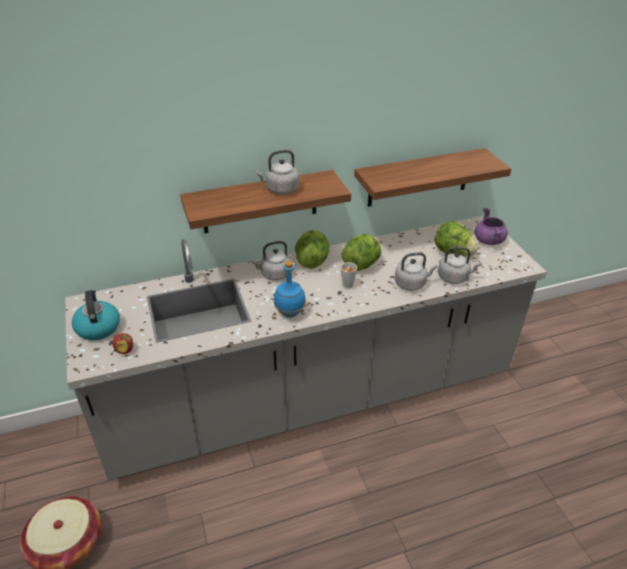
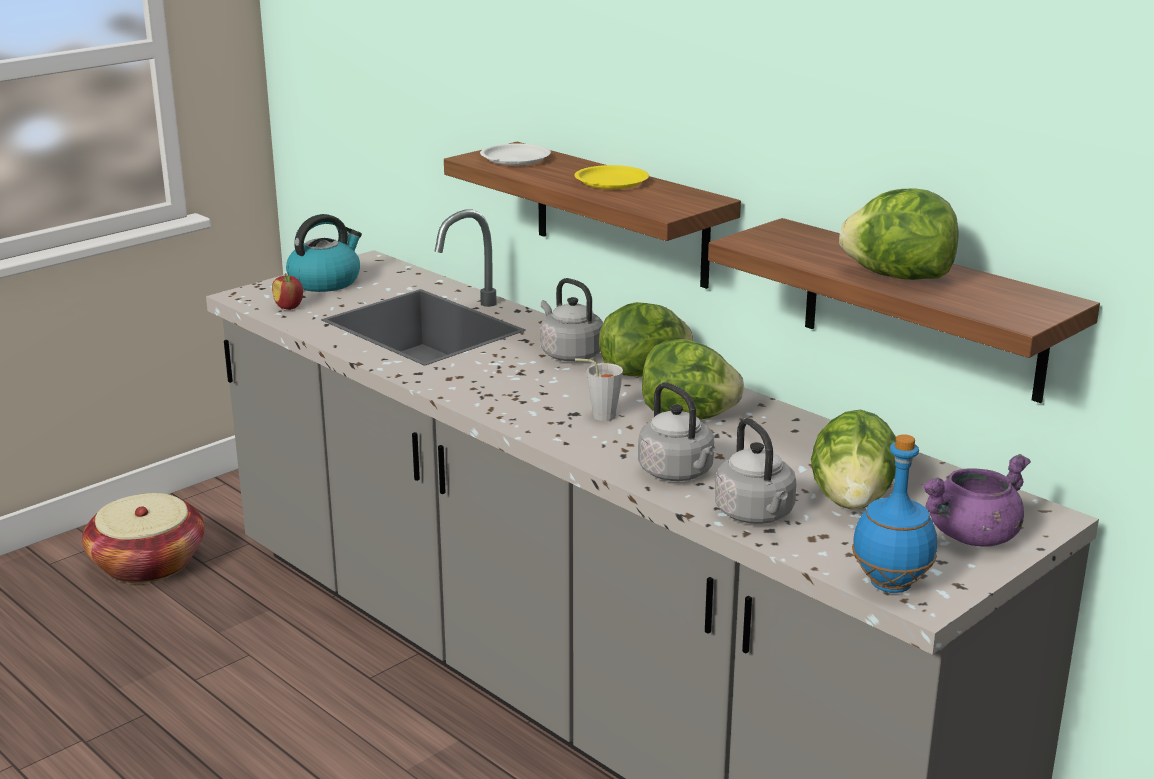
camera: 65 degrees right, 15 degrees down
grey kettle [255,150,299,194] -> yellow plate [575,165,649,189]
blue bottle [274,261,306,318] -> blue bottle moved to [852,434,937,593]
none -> white plate [480,143,551,165]
none -> lettuce [839,188,959,280]

